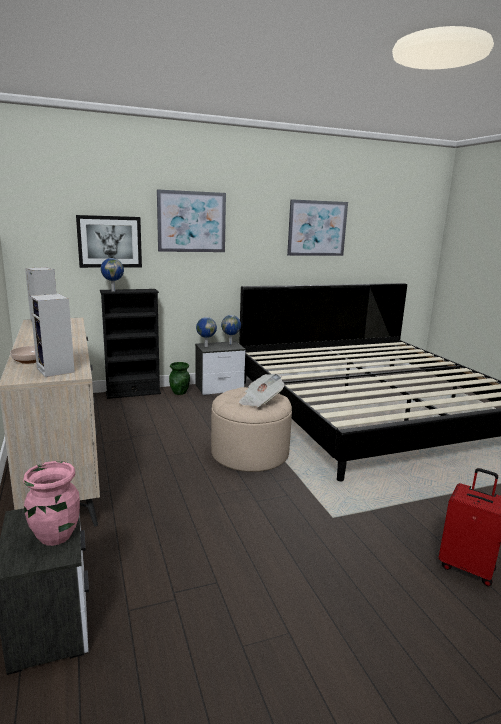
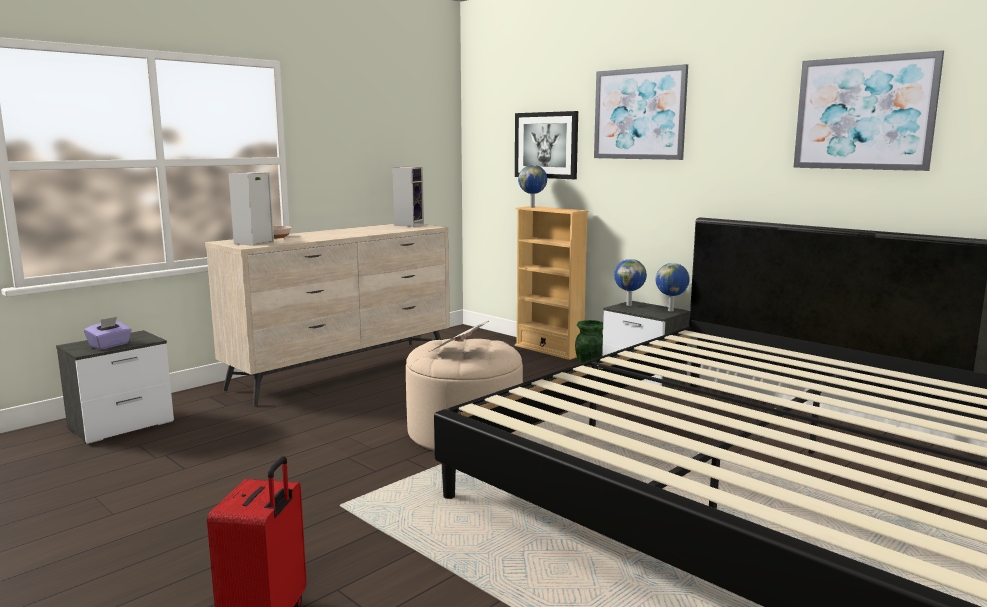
camera: 65 degrees right, 5 degrees down
pink vase [23,461,80,546] -> purple tissue box [84,317,132,350]
black bookcase [100,289,161,399] -> beige bookcase [515,206,589,360]

